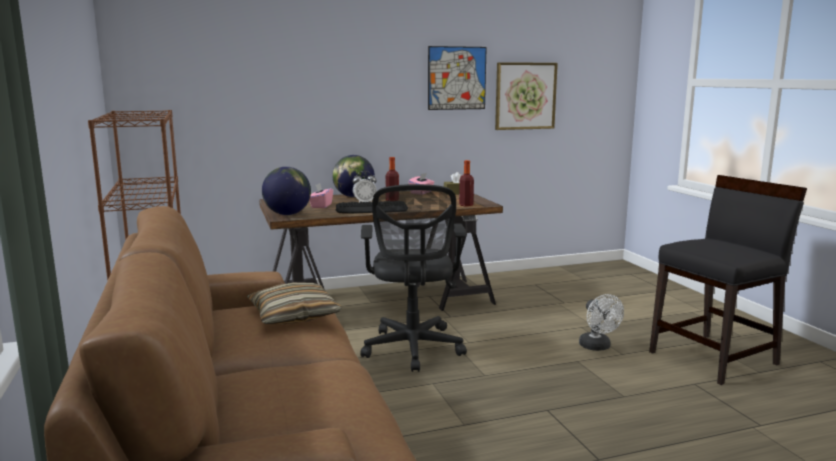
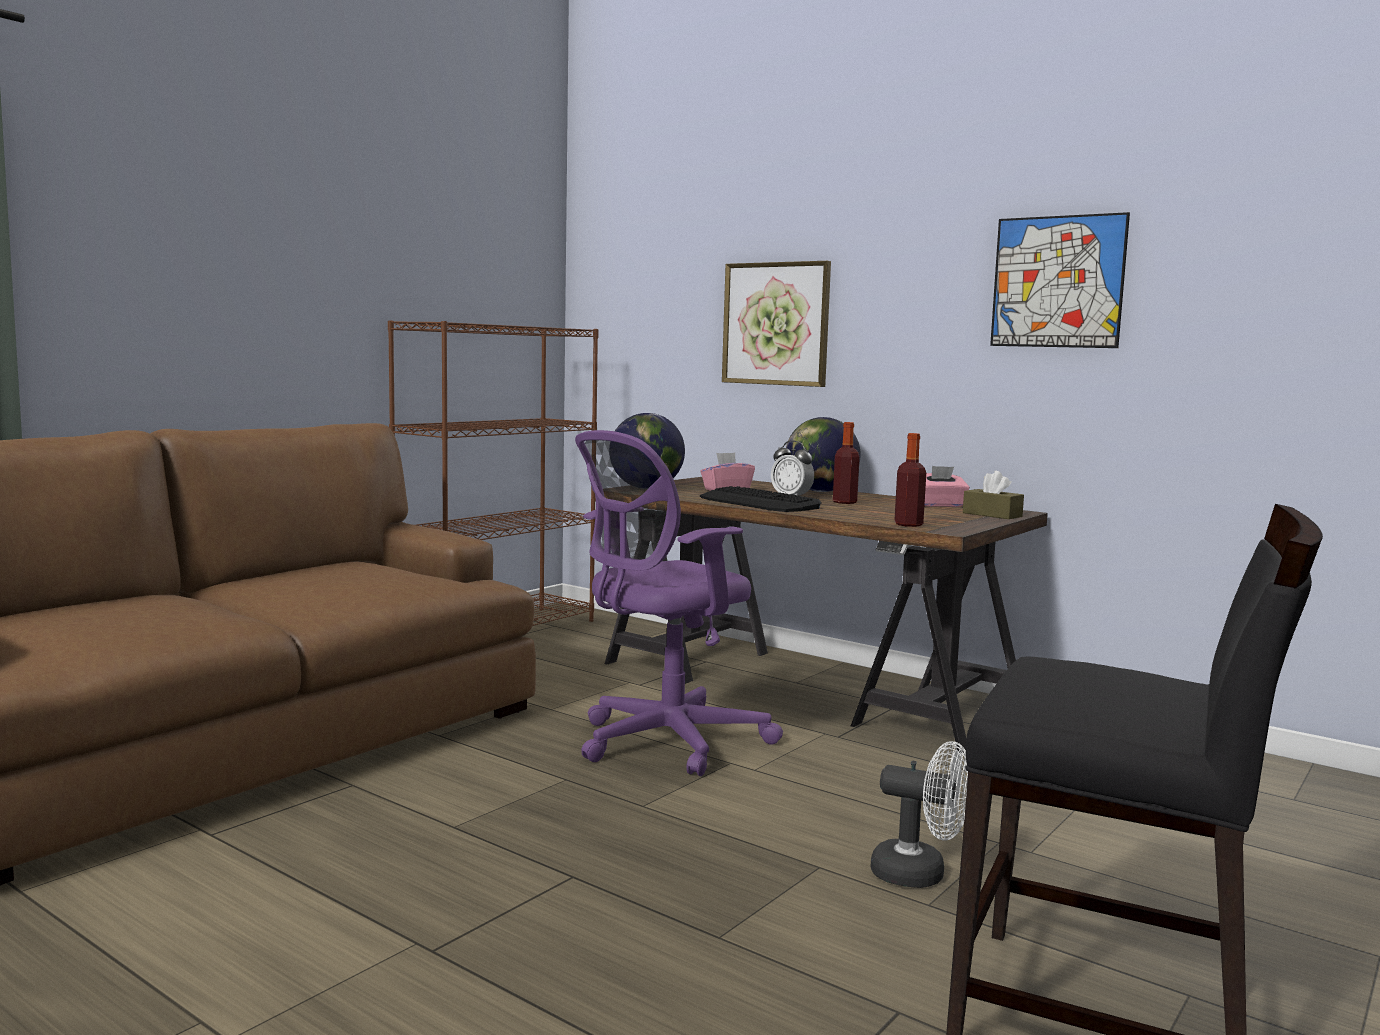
camera: 55 degrees right, 5 degrees down
pillow [247,282,342,324] -> none
black office chair [360,184,467,372] -> purple office chair [575,430,783,776]
picture [495,62,558,130] -> picture moved to [722,261,831,387]
white fan [579,294,624,351] -> white fan turned 105 degrees counterclockwise [870,741,968,888]

